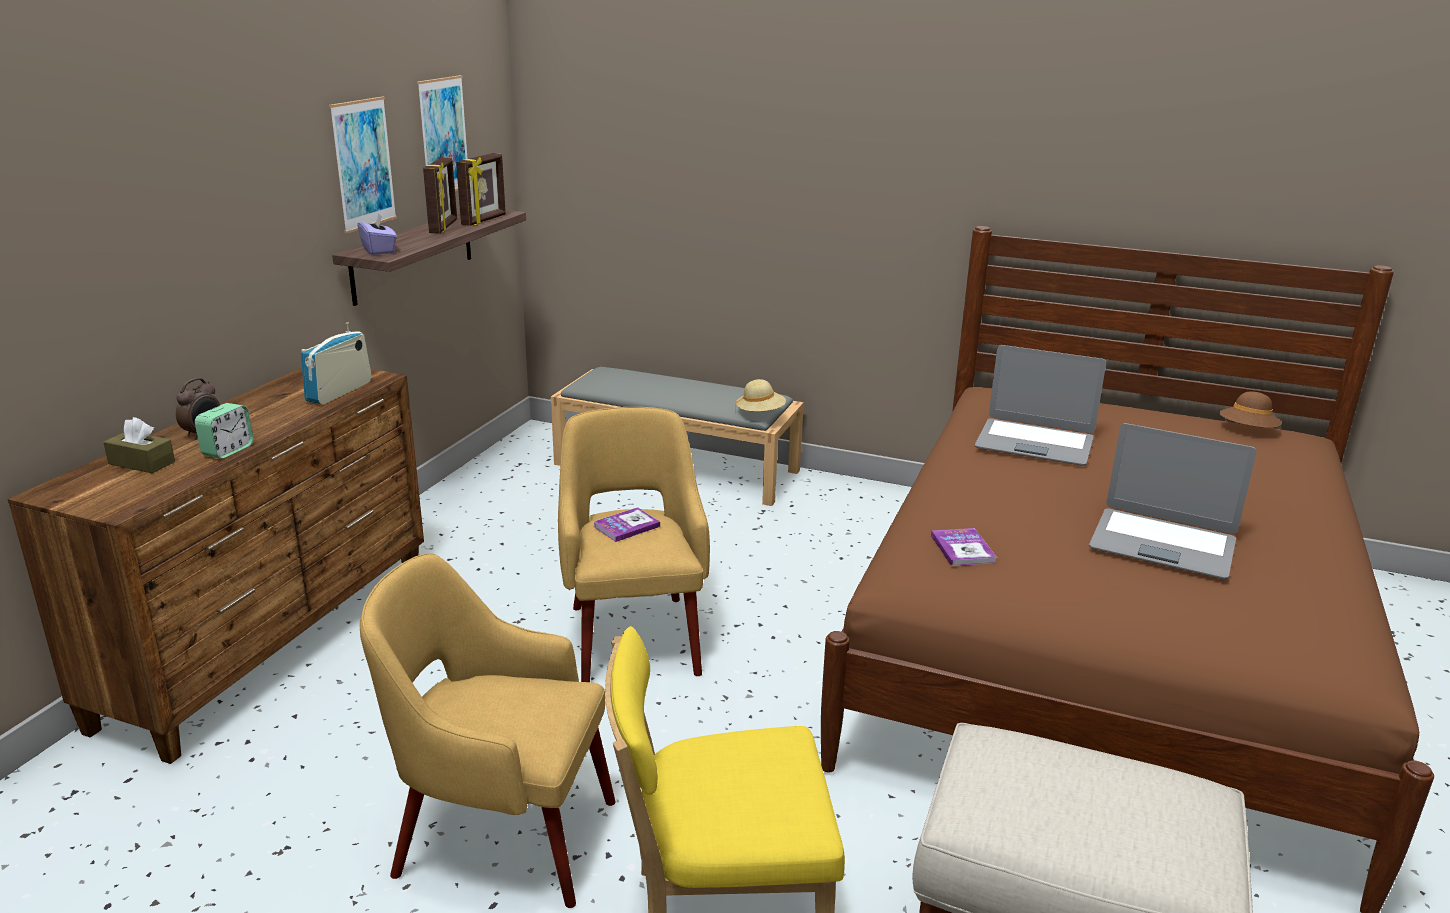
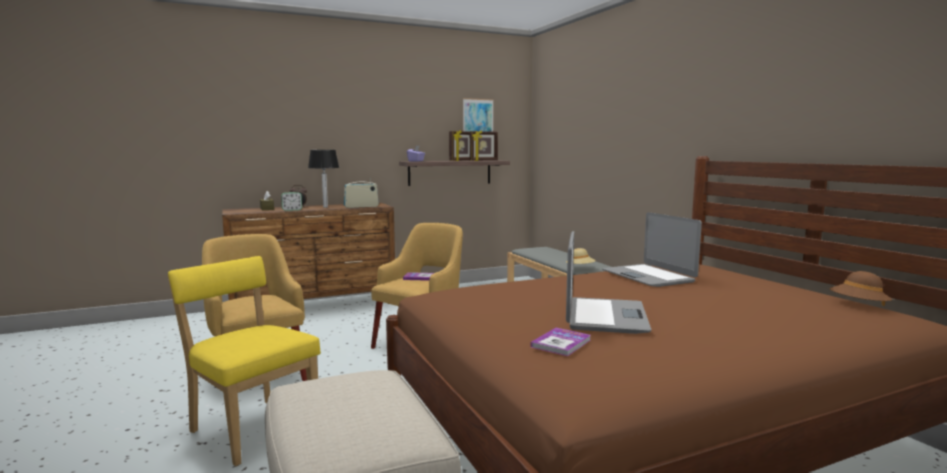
camera: 45 degrees right, 15 degrees down
picture [329,97,397,234] -> none
book [931,528,997,566] -> book moved to [531,328,591,356]
laptop [1089,423,1256,579] -> laptop turned 150 degrees counterclockwise [566,231,651,334]
none -> table lamp [308,150,339,208]

